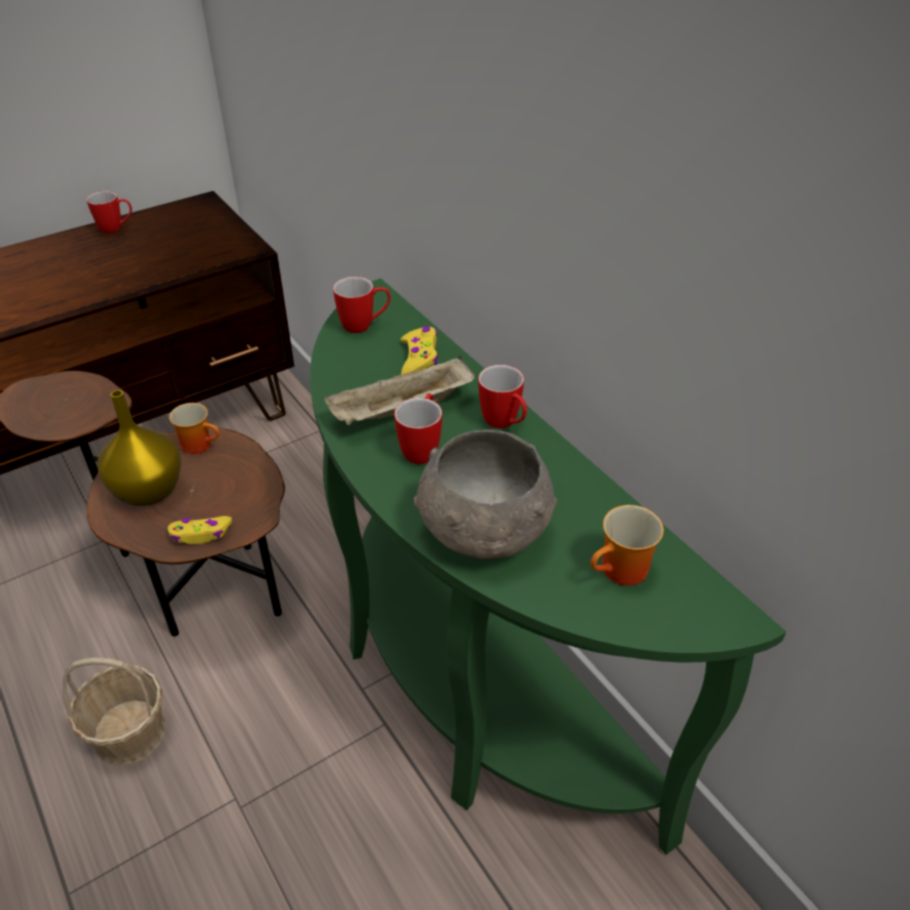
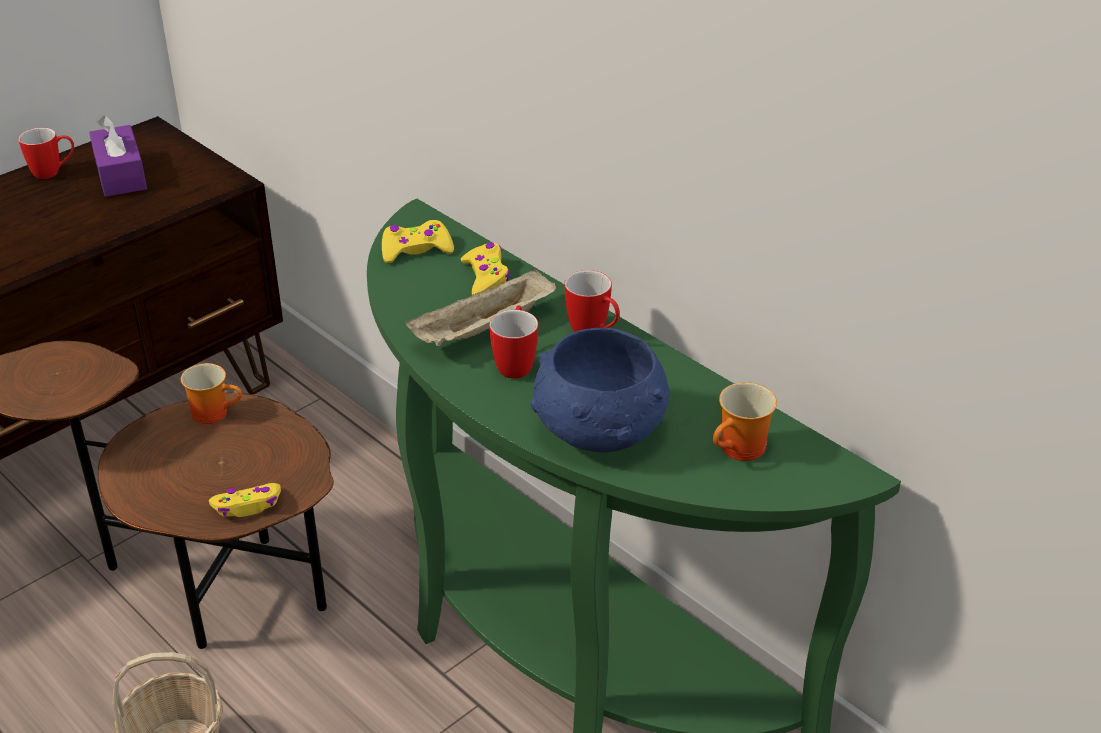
camera: 10 degrees left, 5 degrees down
yellow vase [98,390,181,506] -> none
mug [333,277,391,333] -> yellow game controller [382,220,454,263]
grey bowl [413,430,557,559] -> blue bowl [531,328,670,452]
none -> purple tissue box [89,115,147,197]

